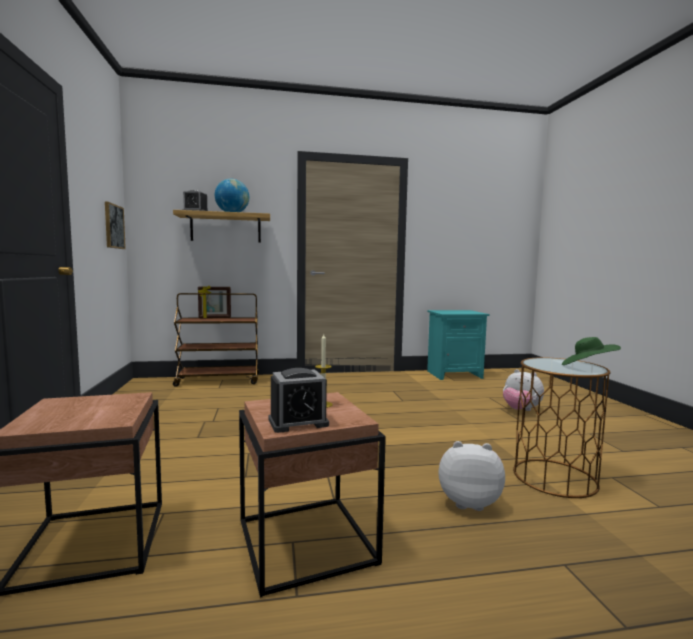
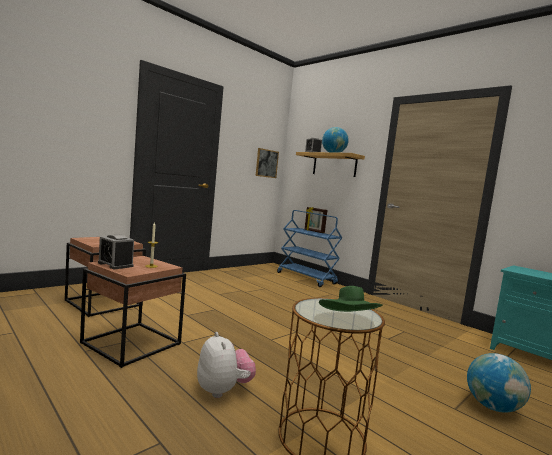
camera: 55 degrees right, 0 degrees up
brown cart [173,293,259,387] -> blue cart [277,210,342,287]
plush toy [503,369,544,411] -> globe [467,353,531,412]

